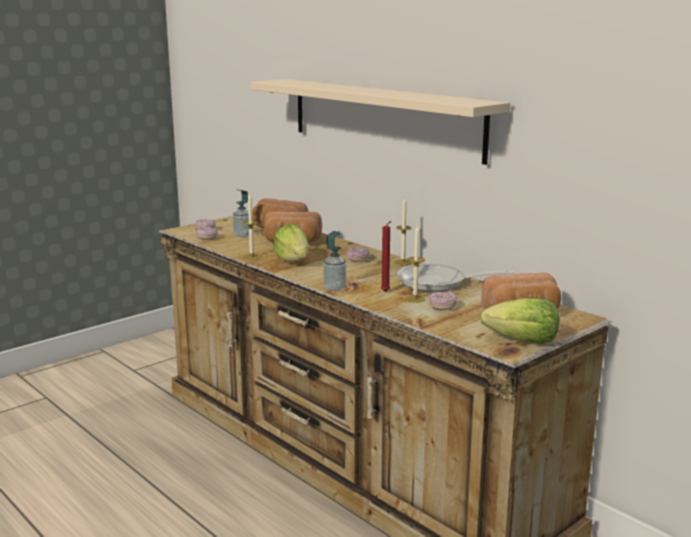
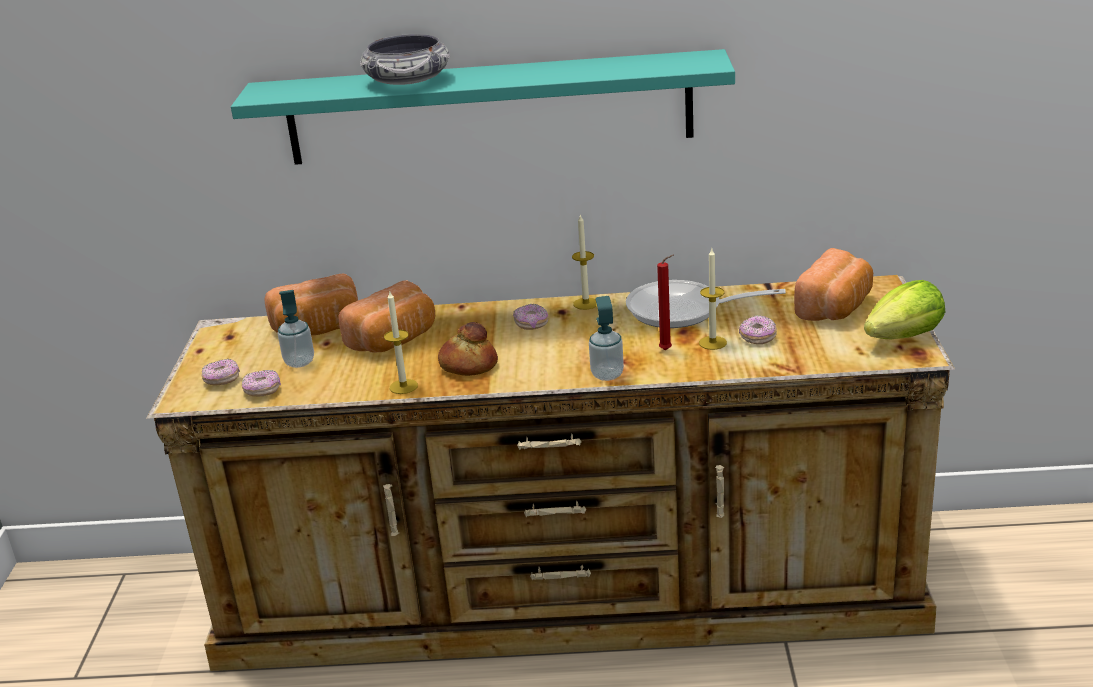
camera: 45 degrees left, 10 degrees up
beige shelf [251,79,510,165] -> turquoise shelf [231,49,735,165]
lettuce [273,224,309,262] -> bread [438,322,498,376]
frying pan [397,264,514,292] -> frying pan turned 45 degrees clockwise [626,280,786,328]
none -> bowl [360,34,450,85]

